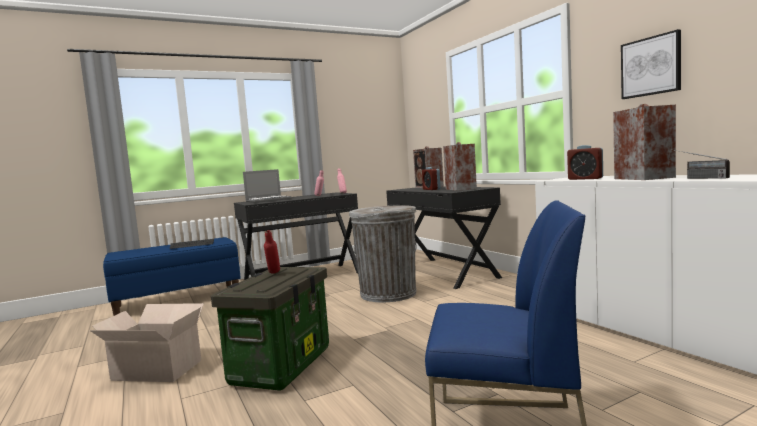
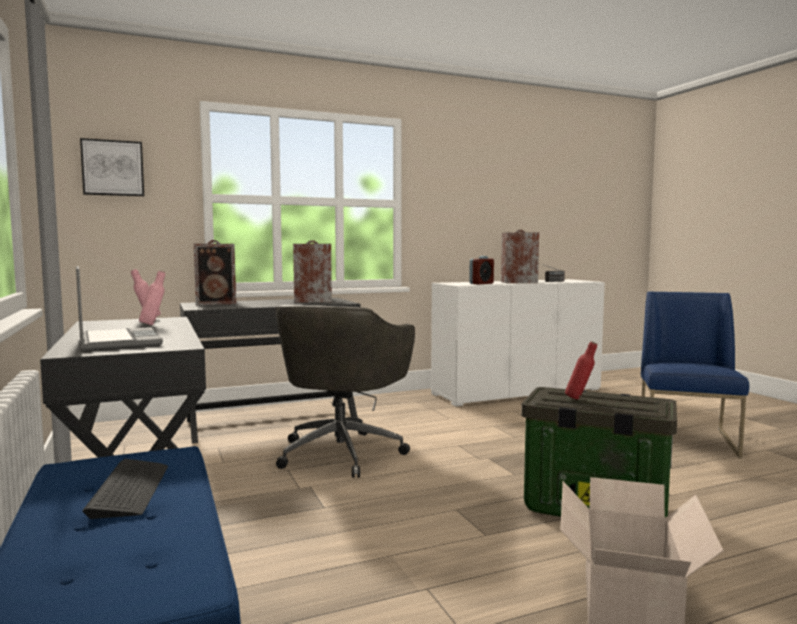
camera: 85 degrees left, 0 degrees up
grey trash can [349,205,417,302] -> grey office chair [275,305,415,478]
alarm clock [422,167,441,190] -> none
picture [621,29,681,99] -> picture moved to [80,138,144,196]

